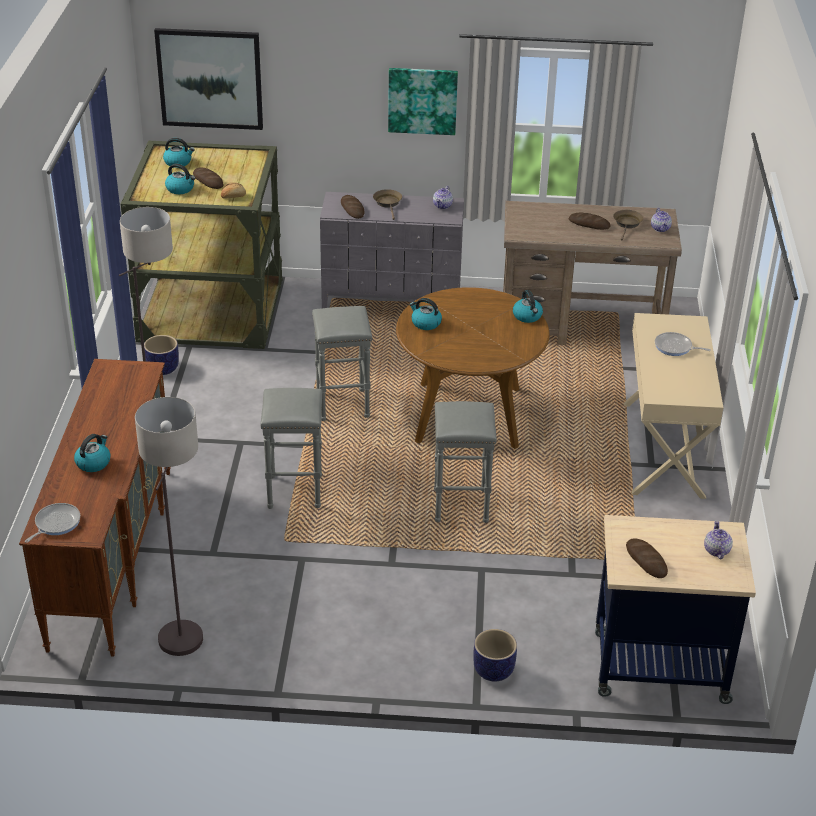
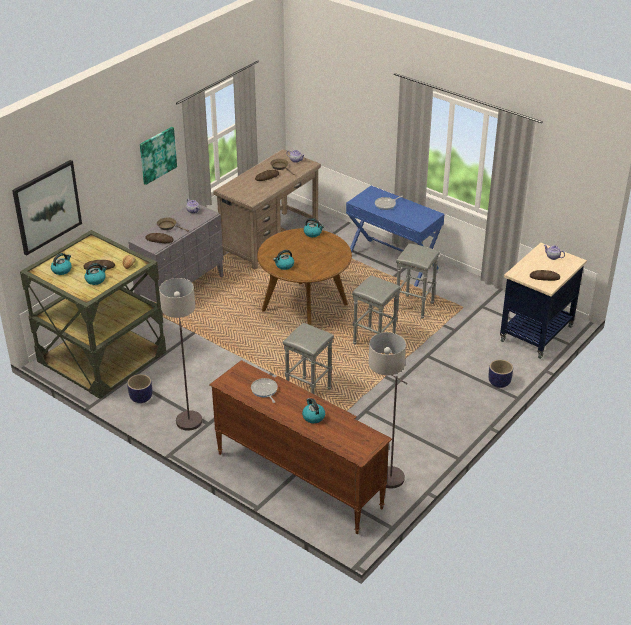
camera: 55 degrees left, 0 degrees up
frying pan [25,503,80,543] -> frying pan moved to [251,378,278,403]
grey stool [312,306,372,421] -> grey stool moved to [396,243,440,319]
beige console table [624,313,723,499] -> blue console table [346,186,445,287]

